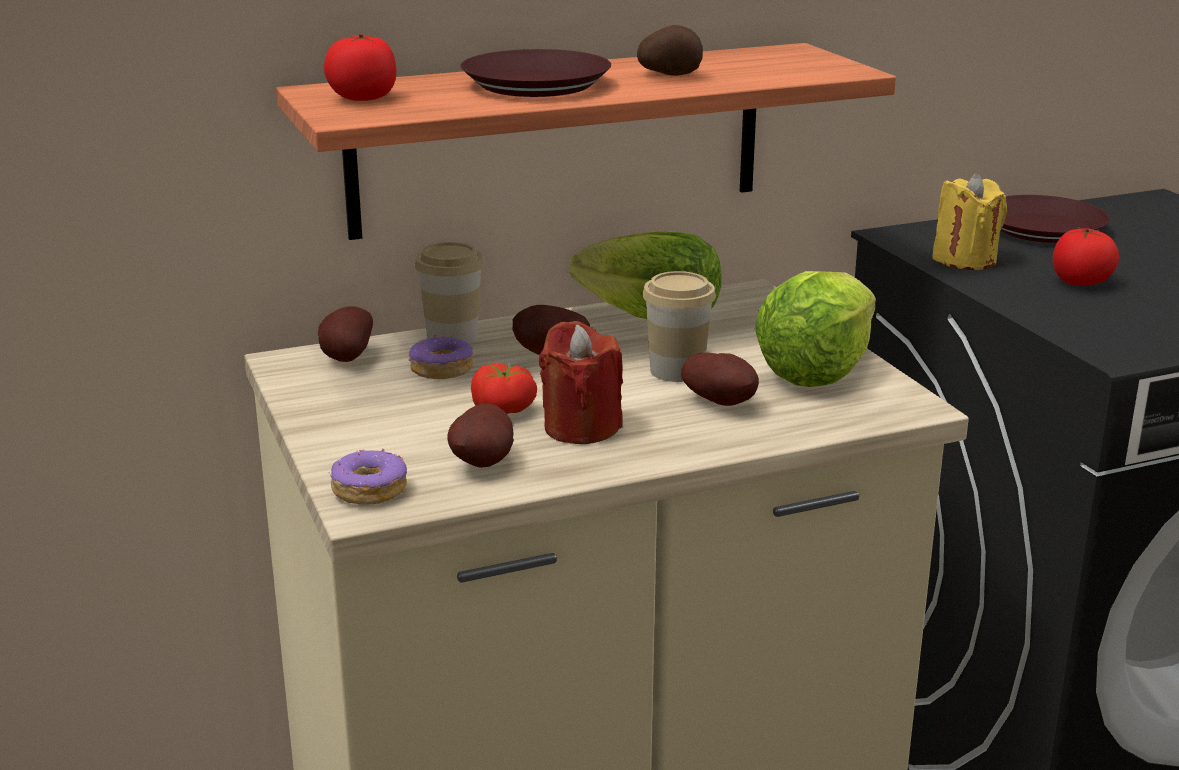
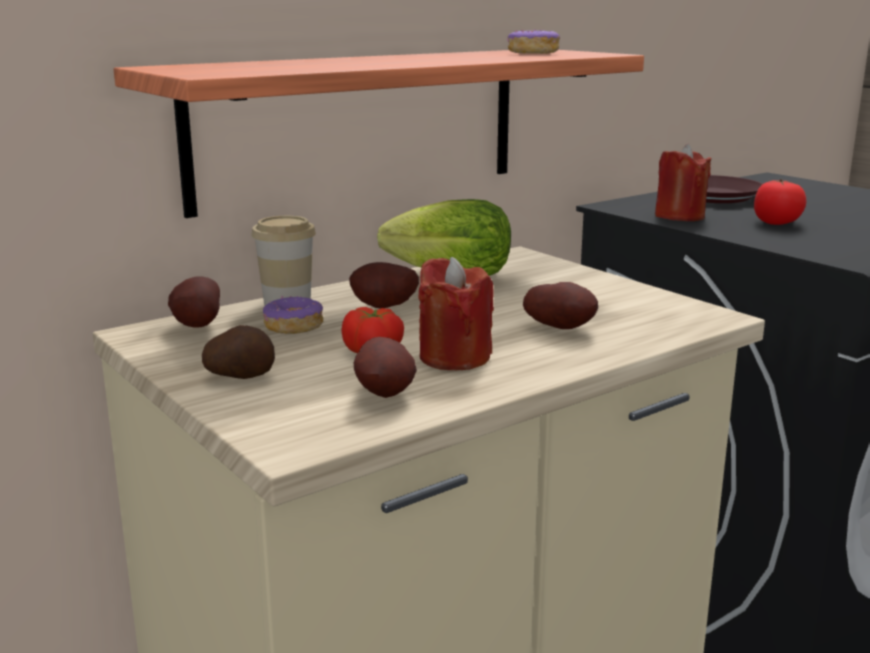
camera: 15 degrees left, 5 degrees down
tomato [324,34,397,101] -> none
donut [330,449,407,505] -> donut moved to [507,29,560,54]
brown plate [460,49,611,97] -> none
potato [637,25,703,76] -> potato moved to [202,325,275,379]
cup [642,271,716,382] -> none
lettuce [755,271,876,387] -> none
yellow candle [932,173,1007,270] -> red candle [655,144,712,221]

